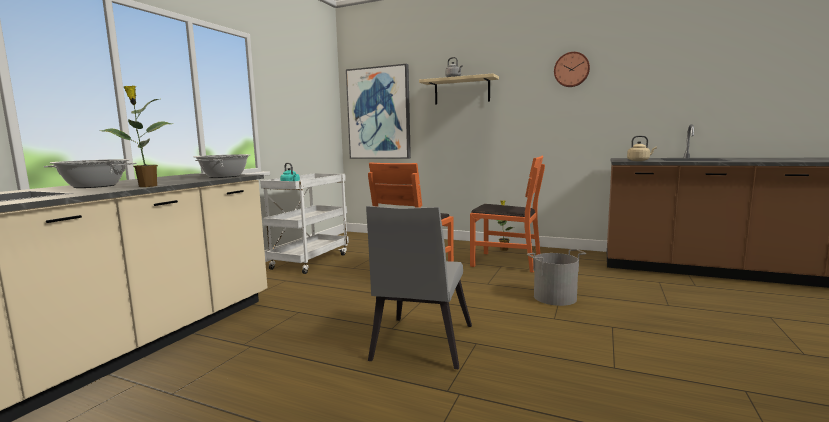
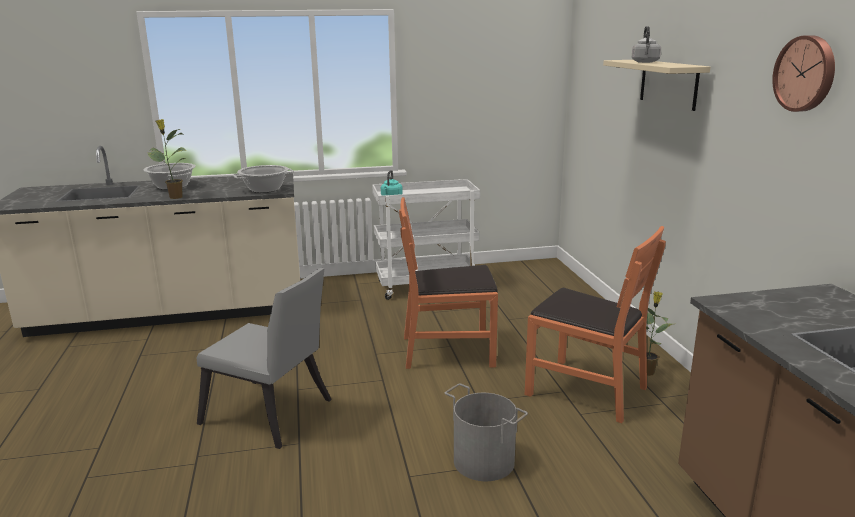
camera: 55 degrees right, 10 degrees up
picture [346,64,411,159] -> none
grey chair [366,206,472,369] -> grey chair turned 135 degrees counterclockwise [196,268,332,449]
orange chair [470,156,545,273] -> orange chair turned 45 degrees counterclockwise [525,226,666,423]
beige kettle [627,136,657,161] -> none

